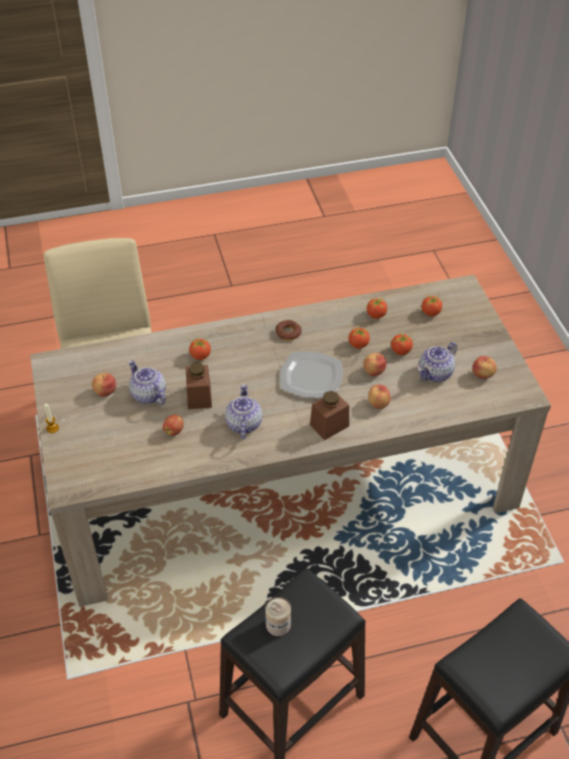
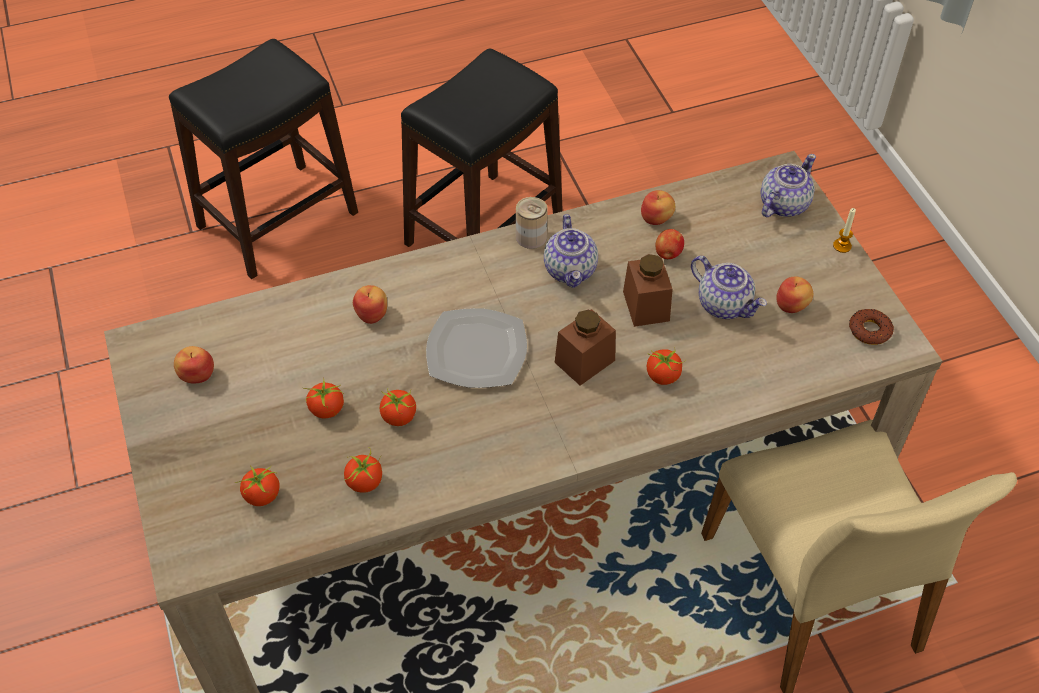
camera: 175 degrees right, 5 degrees up
can [265,597,291,636] -> can moved to [516,197,548,249]
donut [275,320,302,340] -> donut moved to [849,309,894,345]
brown jar [310,391,349,440] -> brown jar moved to [555,309,616,386]
apple [363,353,387,376] -> apple moved to [641,190,675,225]
teapot [418,342,457,382] -> teapot moved to [761,154,816,217]

